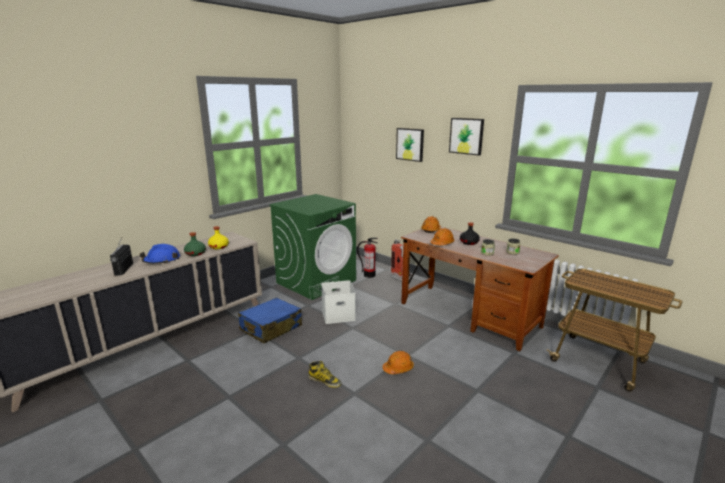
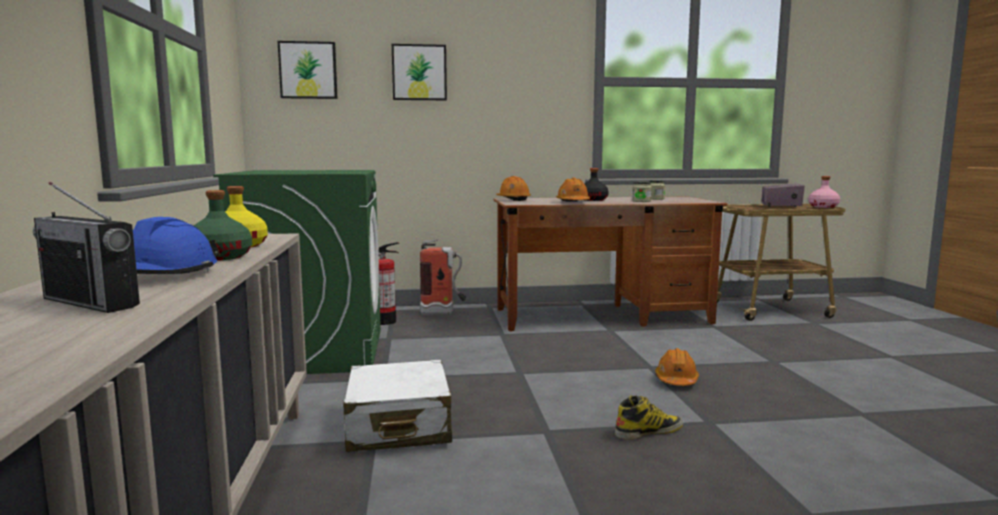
camera: 50 degrees left, 10 degrees down
blue suitcase [238,298,302,343] -> white suitcase [343,360,452,452]
white storage box [321,280,356,324] -> none
picture [449,118,484,156] -> picture moved to [278,41,337,99]
none -> radio [761,183,805,207]
none -> pink bottle [808,176,840,208]

